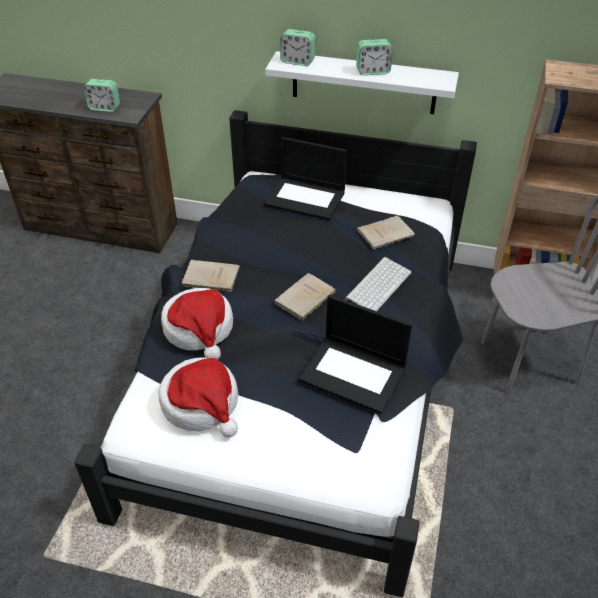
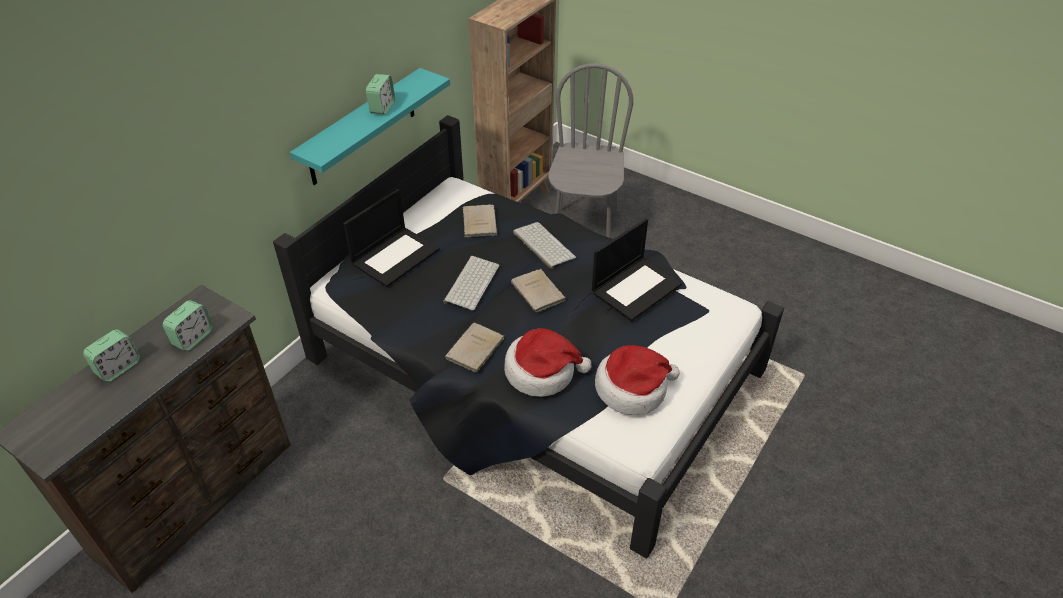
camera: 70 degrees left, 0 degrees up
white shelf [265,51,459,114] -> turquoise shelf [290,68,450,185]
alarm clock [280,29,315,66] -> alarm clock moved to [83,329,140,382]
none -> keyboard [443,256,499,311]

